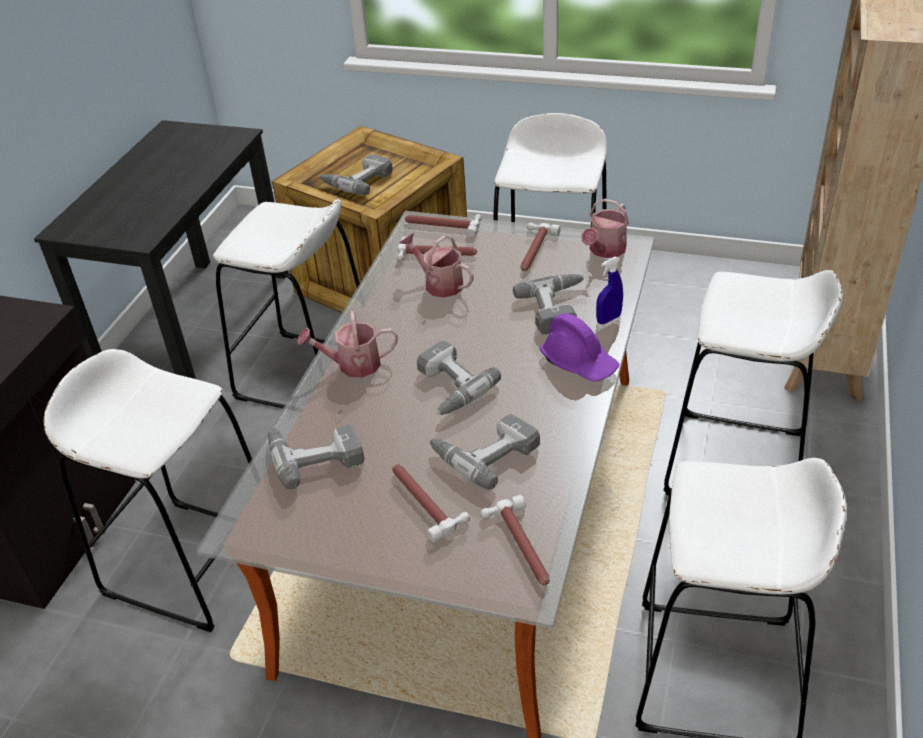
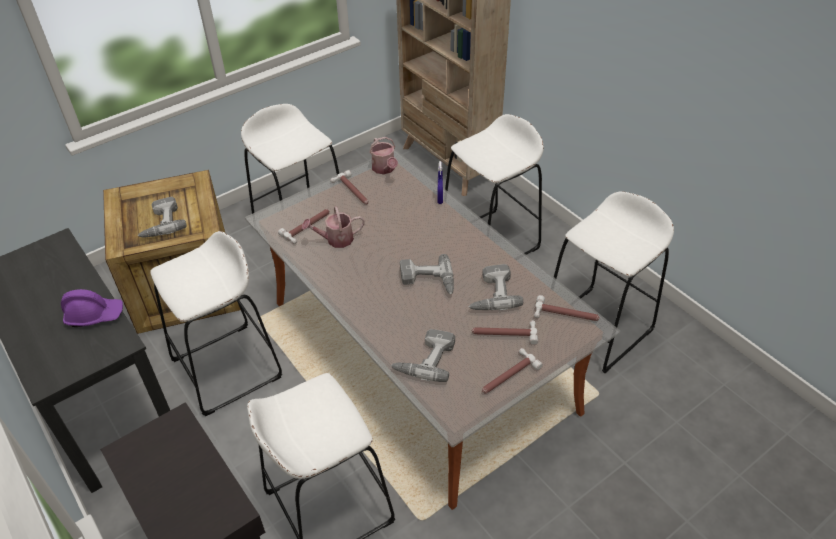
camera: 55 degrees left, 5 degrees up
watering can [297,311,398,377] -> none
hammer [405,214,482,238] -> hammer moved to [482,348,543,393]
power drill [513,274,584,334] -> none
purple hard hat [540,313,619,382] -> purple hard hat moved to [61,289,123,327]

